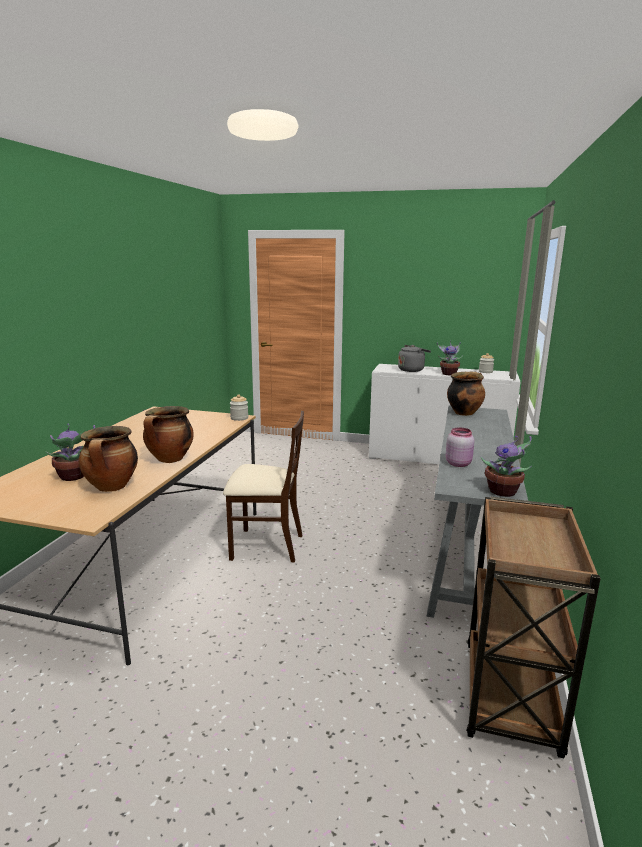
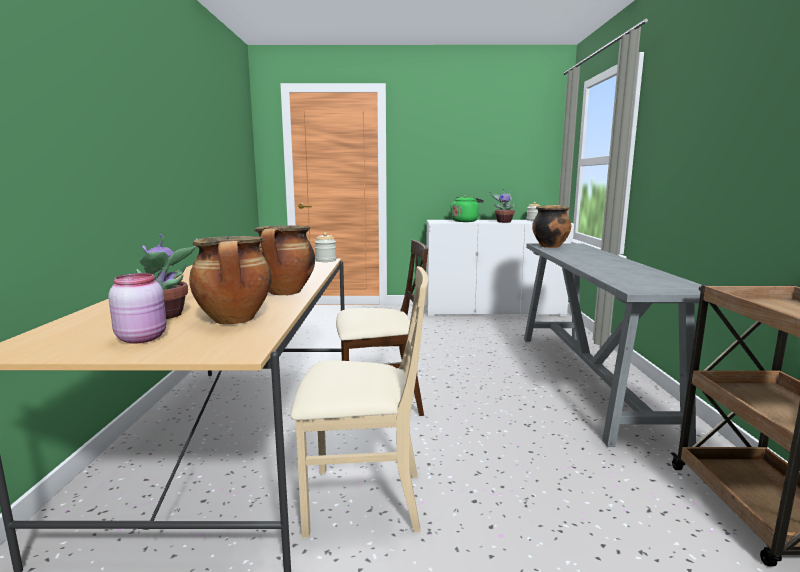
camera: 15 degrees left, 5 degrees down
grey kettle [398,345,431,372] -> green kettle [450,195,484,222]
pink jar [446,428,475,467] -> pink jar moved to [108,273,166,344]
potted plant [481,436,532,497] -> none
none -> beige chair [290,266,428,538]

